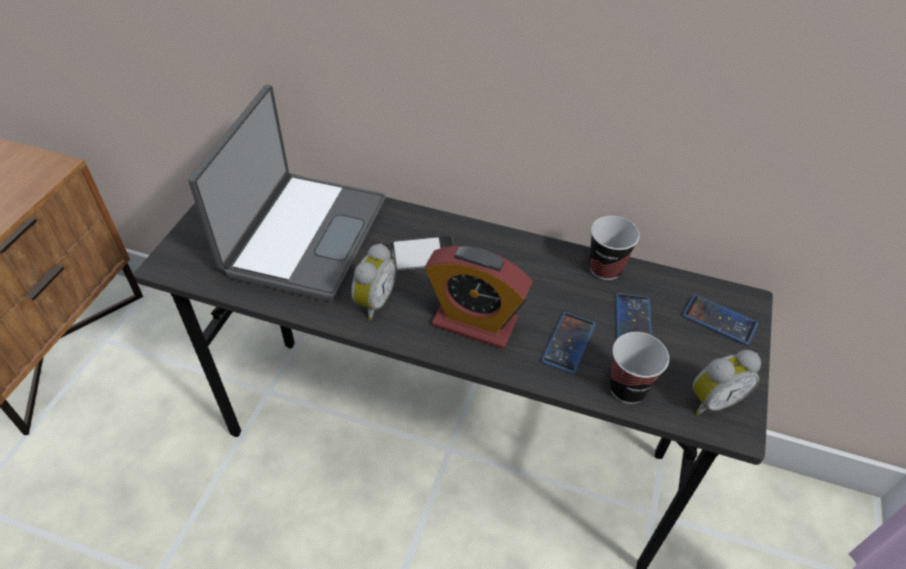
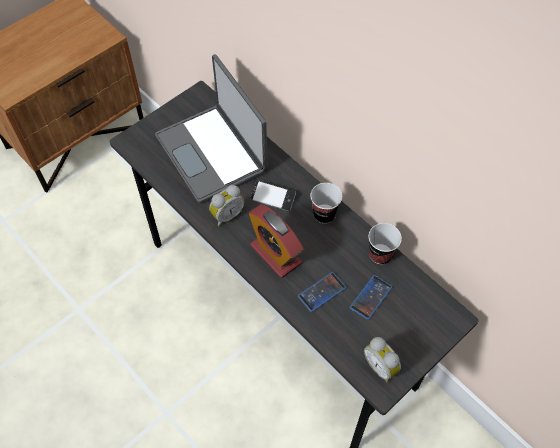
camera: 30 degrees right, 10 degrees up
laptop [188,85,386,302] -> laptop turned 105 degrees clockwise [155,54,268,204]
cup [609,332,669,404] -> cup moved to [310,183,342,224]
phone [682,294,758,345] -> none
alarm clock [693,350,761,415] -> alarm clock turned 45 degrees clockwise [364,337,401,383]

